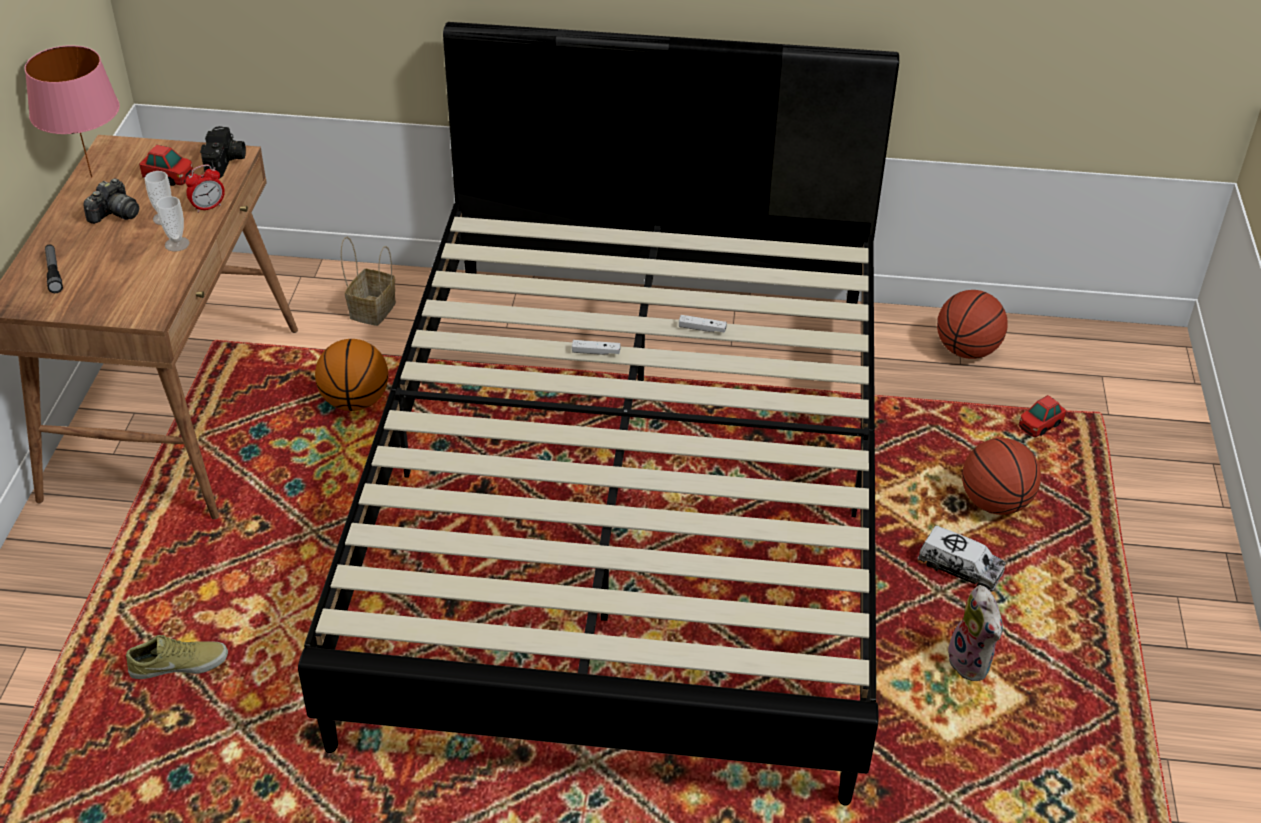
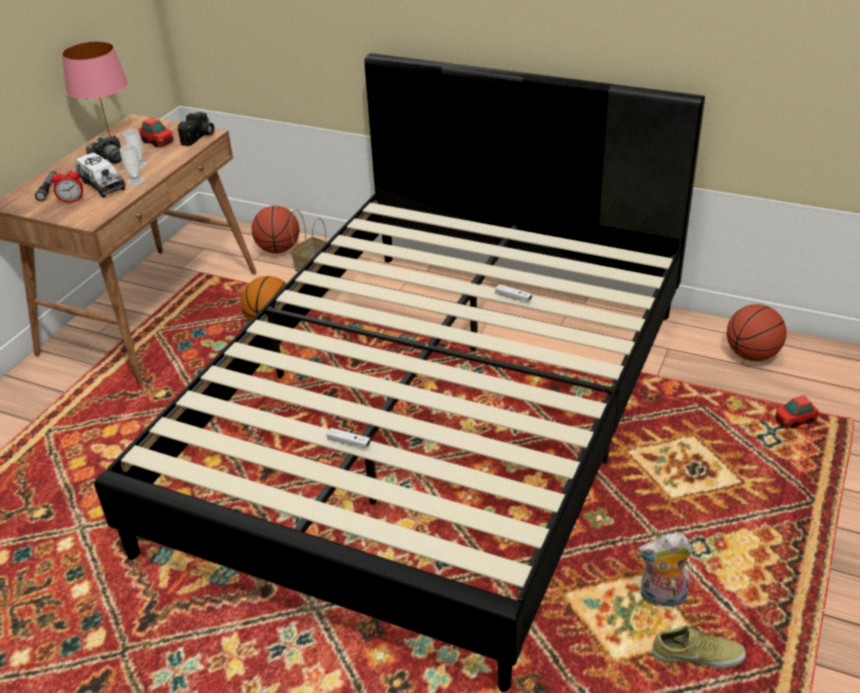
camera: 20 degrees right, 5 degrees down
beige shoe [126,635,228,679] -> beige shoe moved to [652,625,746,669]
alarm clock [185,165,225,213] -> alarm clock moved to [51,167,83,204]
white game controller [572,340,620,355] -> white game controller moved to [326,428,371,448]
toy truck [917,526,1006,591] -> toy truck moved to [75,153,126,197]
plush toy [948,585,1003,681] -> plush toy turned 90 degrees clockwise [638,533,692,607]
basketball [962,438,1041,515] -> basketball moved to [252,206,299,253]

